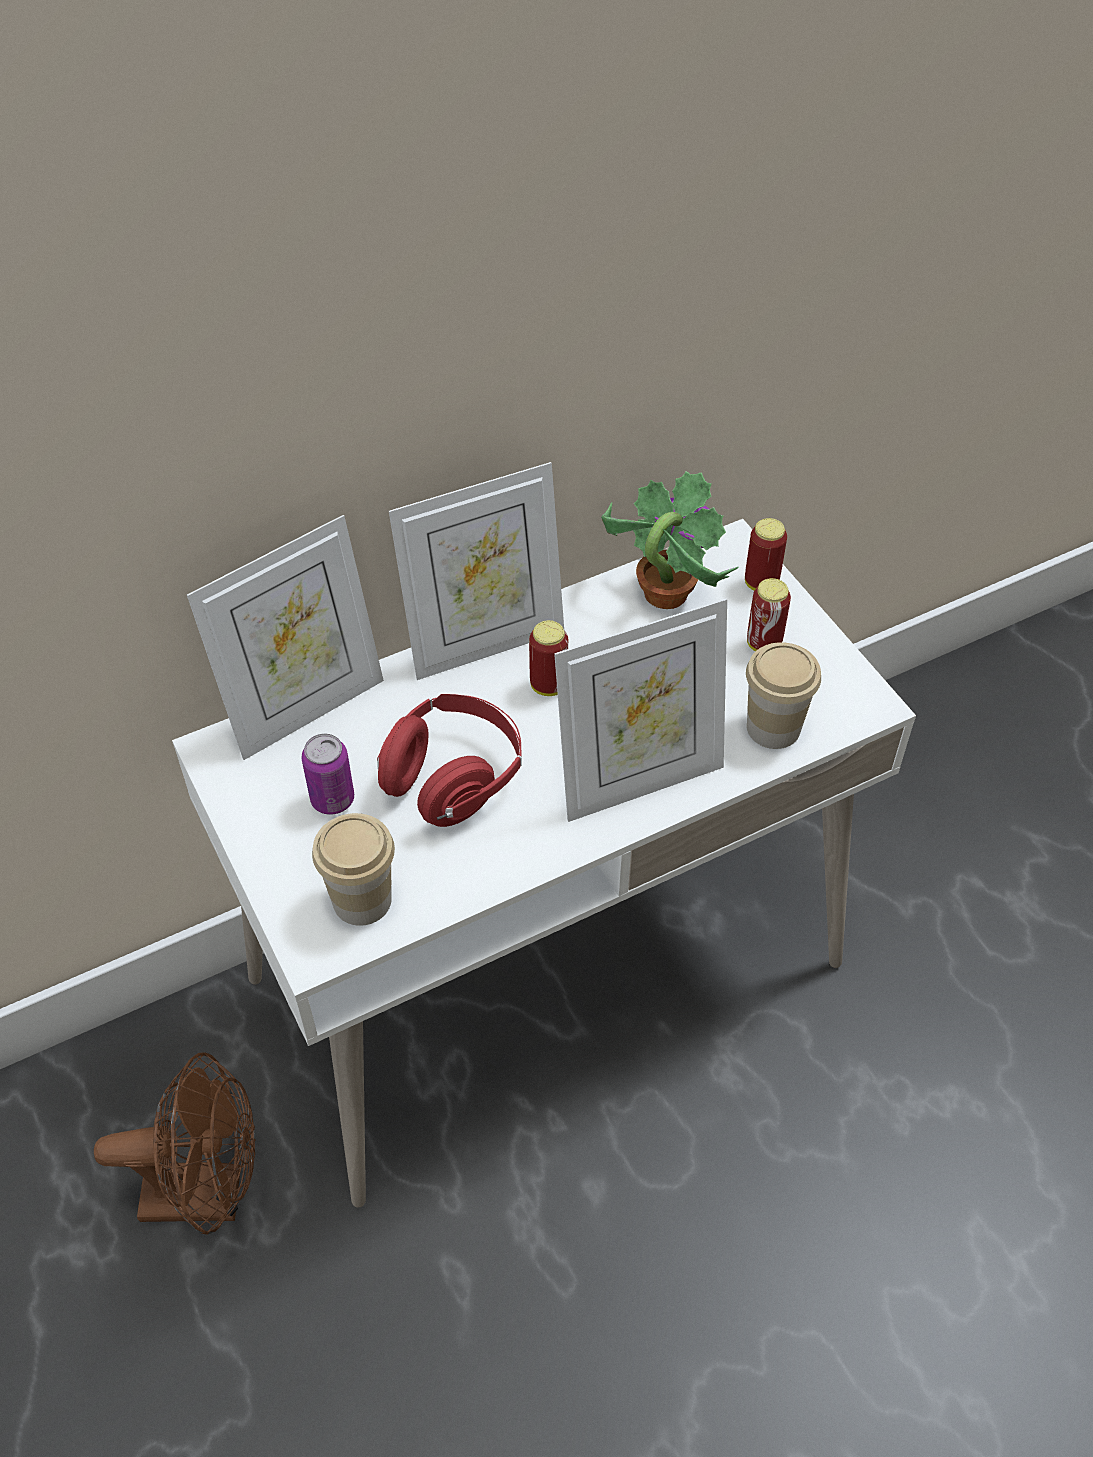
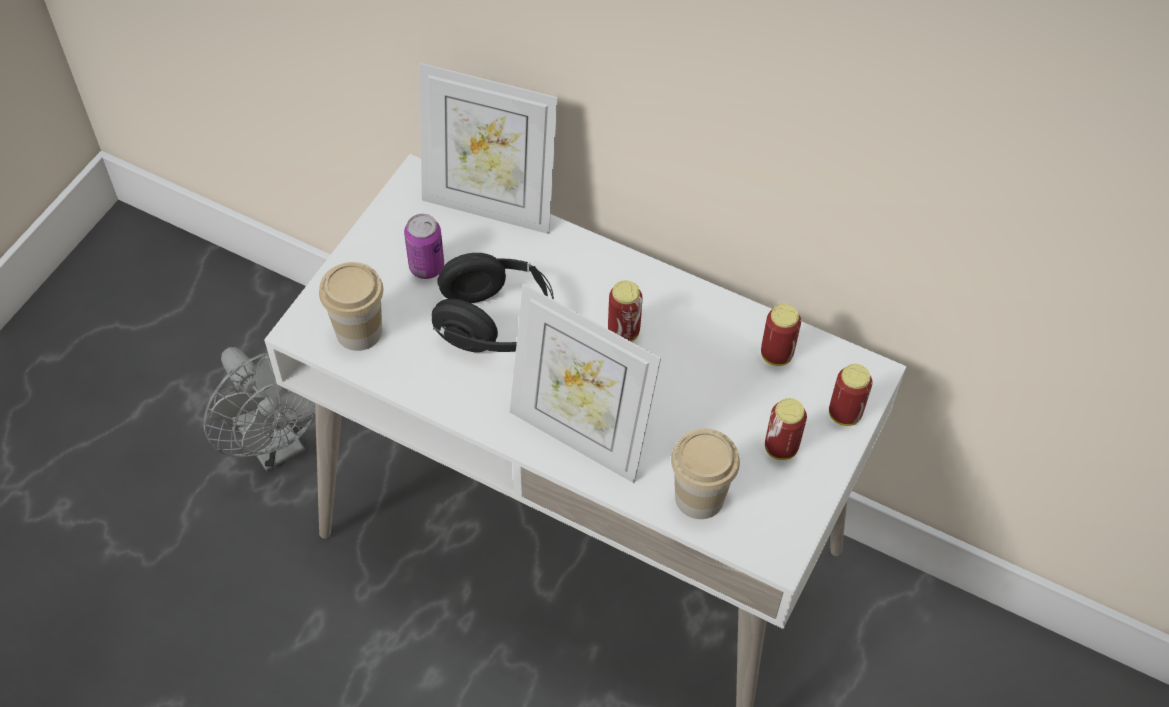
camera: 55 degrees right, 5 degrees up
brown fan [94,1052,256,1235] -> grey fan [203,347,315,471]
red headphones [377,694,522,827] -> black headphones [432,253,554,352]
picture frame [389,462,564,680] -> none
potted plant [601,471,739,609] -> can [761,304,801,366]

